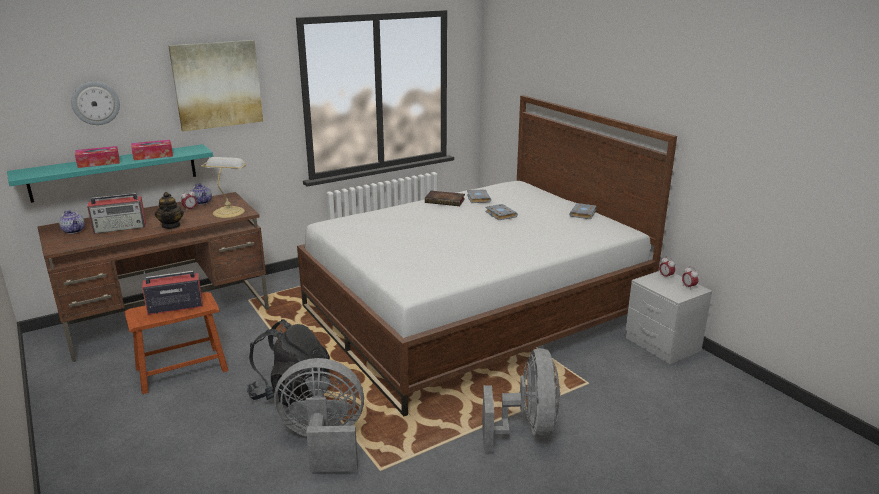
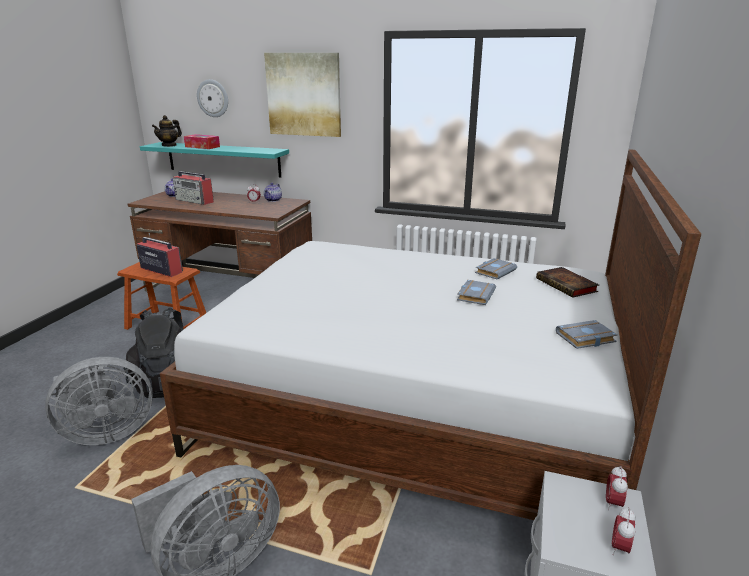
camera: 50 degrees right, 0 degrees up
tissue box [131,140,173,160] -> none
teapot [155,192,184,229] -> teapot moved to [152,115,182,147]
table lamp [201,157,247,218] -> none
grey fan [274,358,364,472] -> grey fan turned 105 degrees clockwise [45,357,153,445]
book [425,191,465,206] -> book moved to [536,267,599,297]

